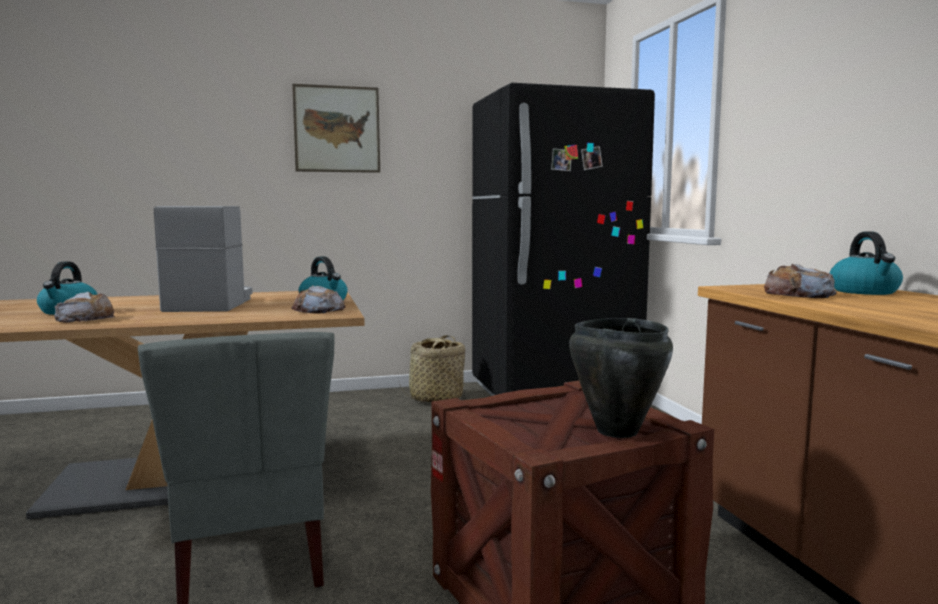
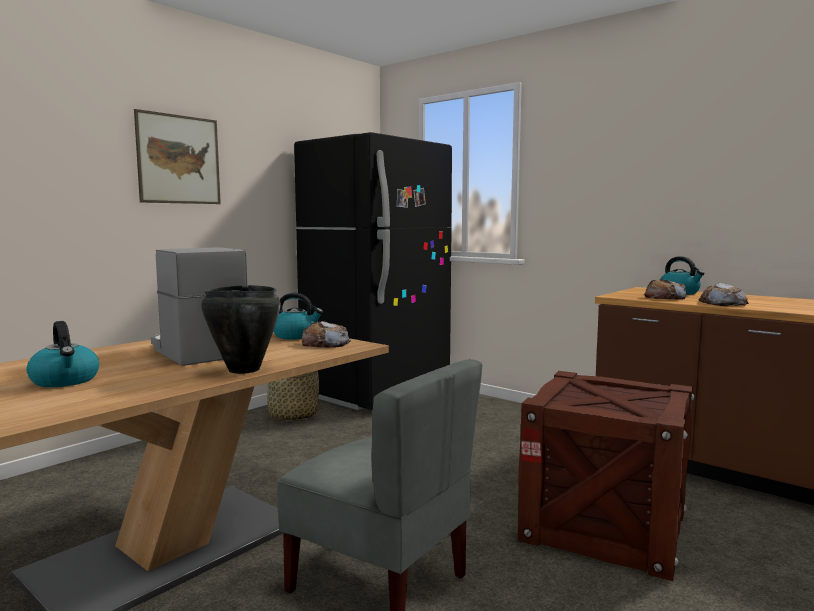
camera: 35 degrees left, 0 degrees up
bread [54,292,115,323] -> bread moved to [699,283,749,306]
black cooking pot [569,318,673,438] -> black cooking pot moved to [201,285,281,374]

